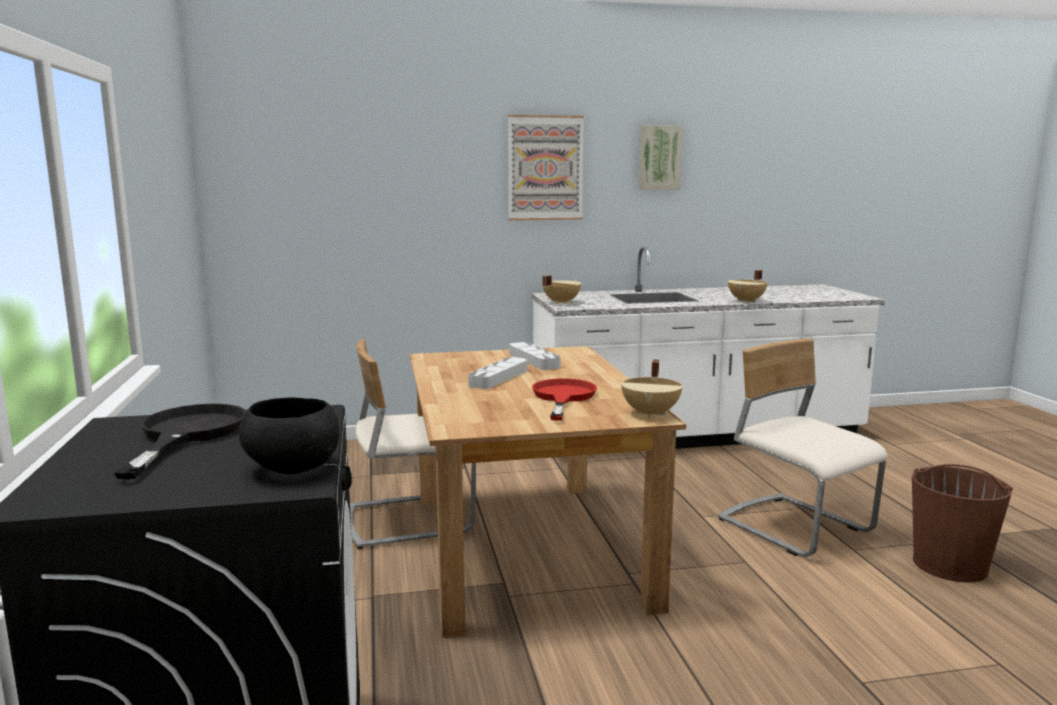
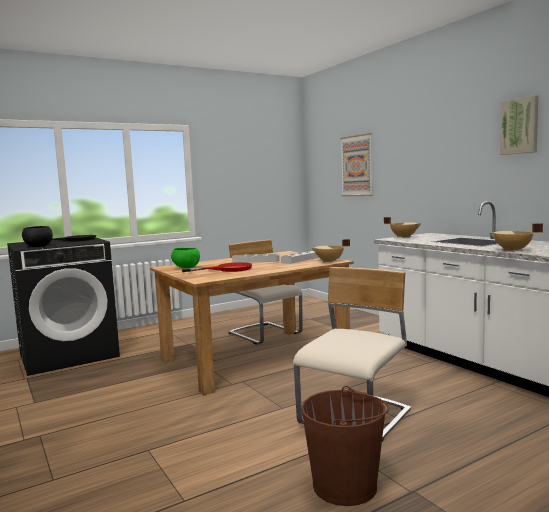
camera: 70 degrees right, 5 degrees down
picture [508,115,584,221] -> picture moved to [340,133,373,196]
beige cooking pot [621,360,683,418] -> beige cooking pot moved to [311,239,350,263]
none -> green bowl [171,248,200,269]

